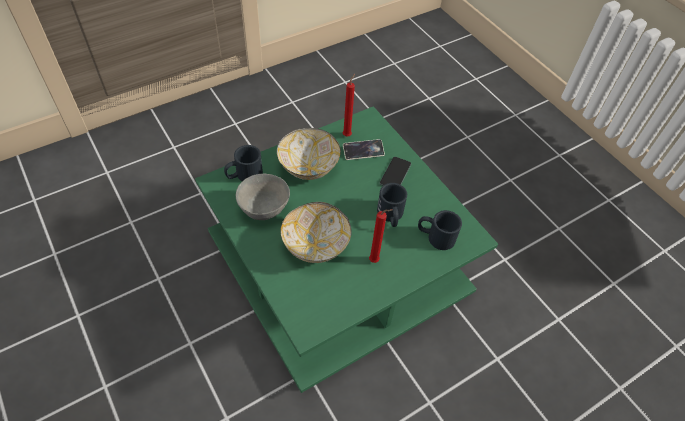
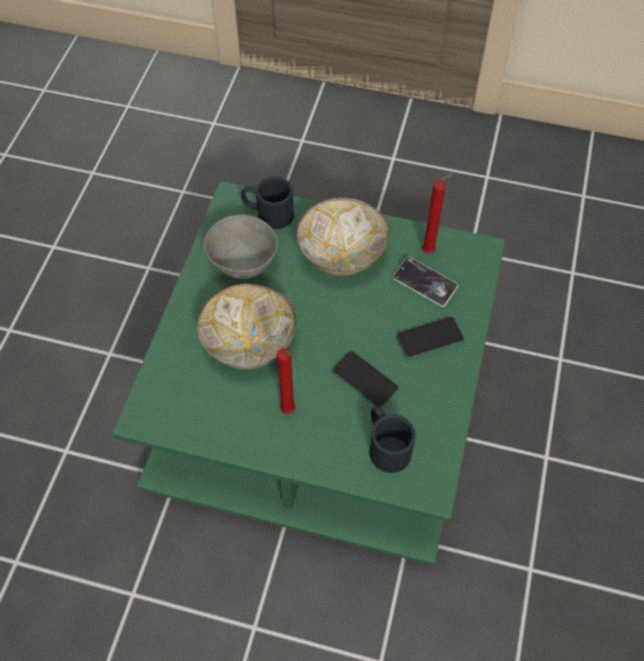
camera: 50 degrees right, 5 degrees up
black mug [377,183,407,227] -> phone [332,351,399,408]

